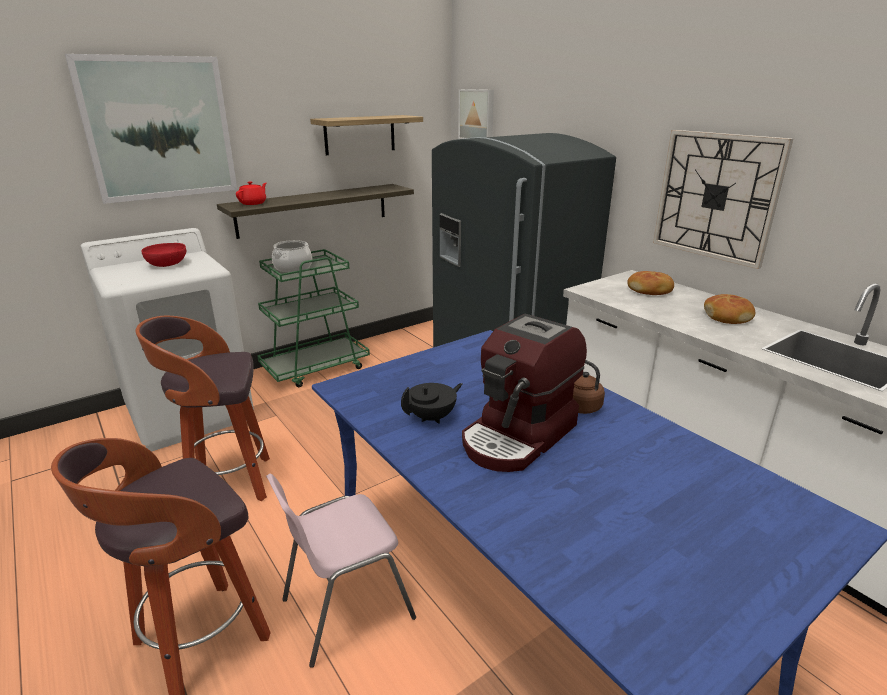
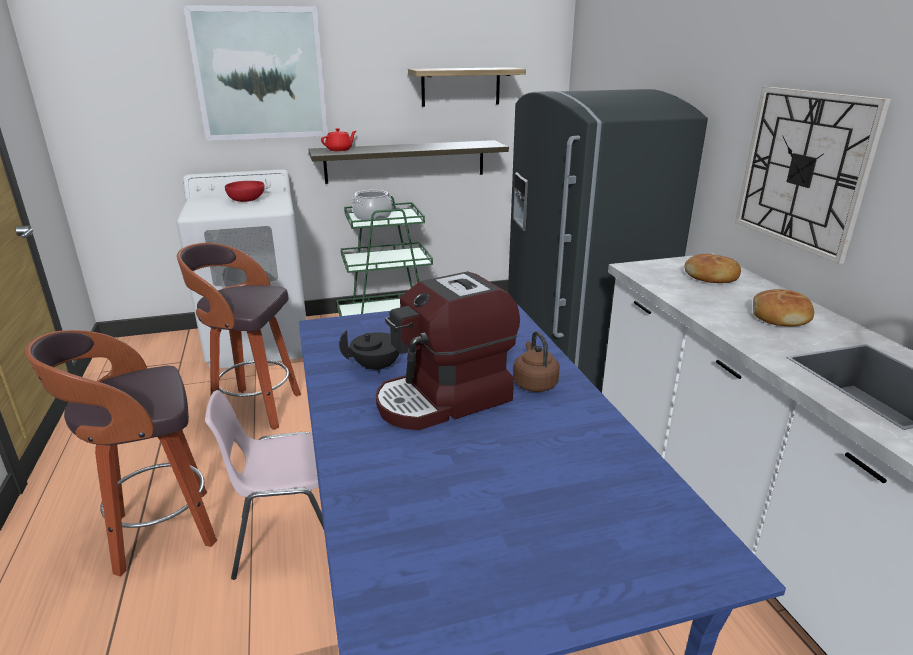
camera: 20 degrees right, 0 degrees up
picture [458,89,494,139] -> none

